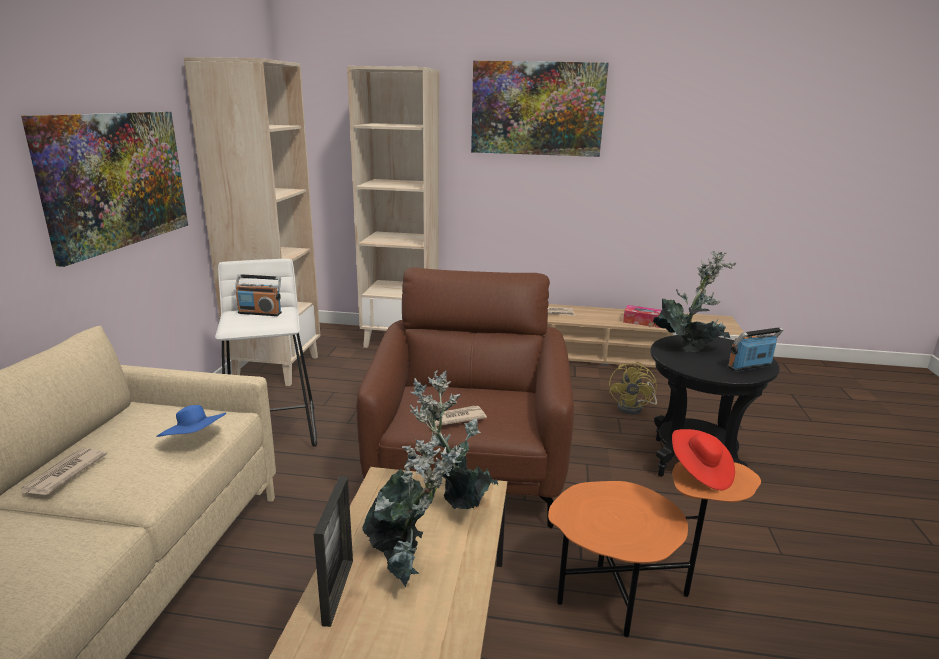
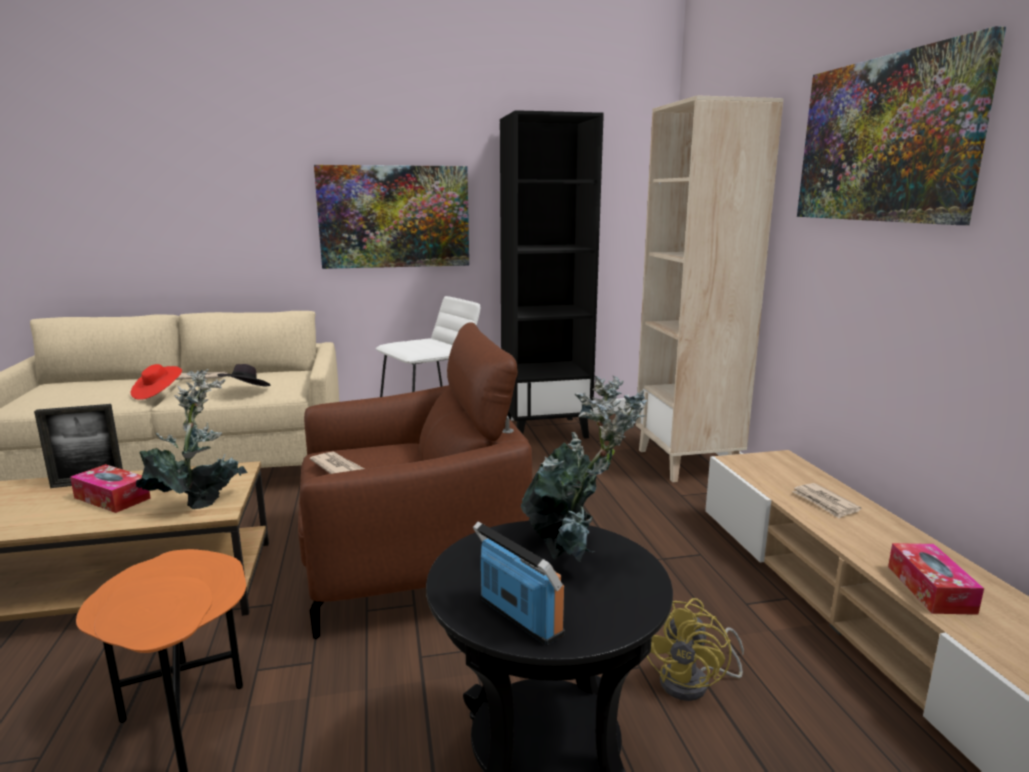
camera: 70 degrees right, 5 degrees down
blue hat [156,405,226,437] -> black hat [218,364,271,387]
beige bookcase [184,57,320,386] -> black bookcase [500,110,604,439]
radio [235,274,282,316] -> none
potted plant [363,435,461,587] -> tissue box [70,464,151,513]
yellow fan [609,362,657,415] -> yellow fan turned 60 degrees counterclockwise [646,598,744,701]
red hat [672,429,735,490] -> red hat moved to [131,364,182,400]

